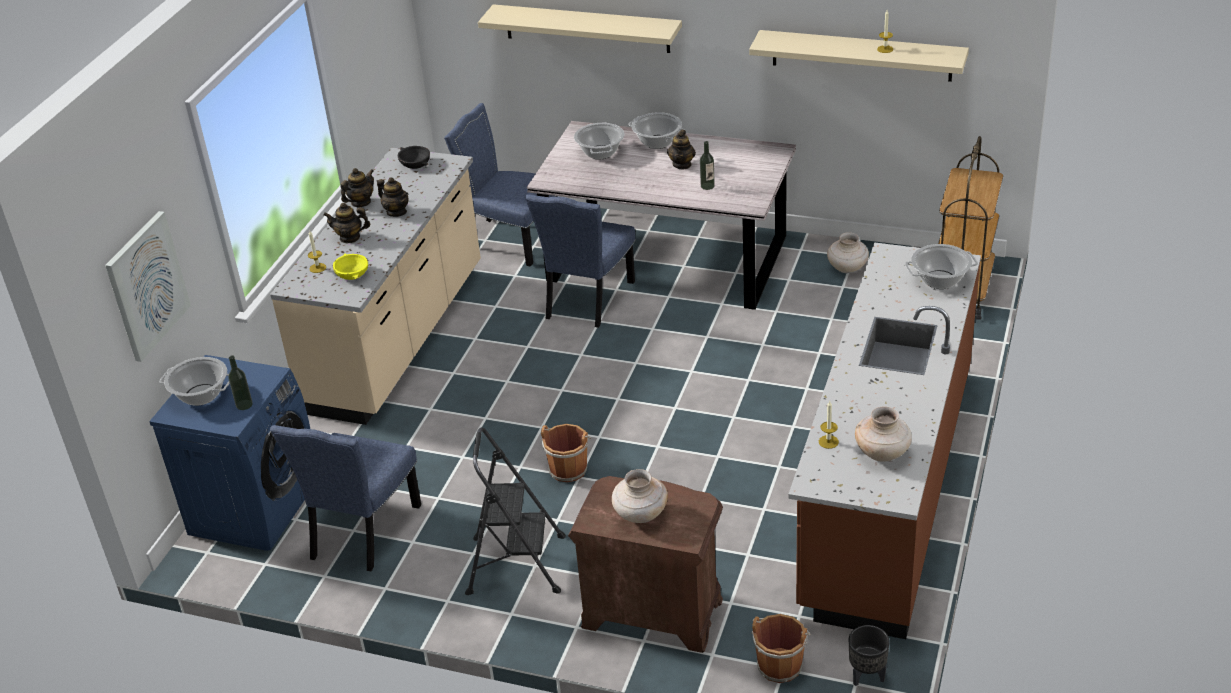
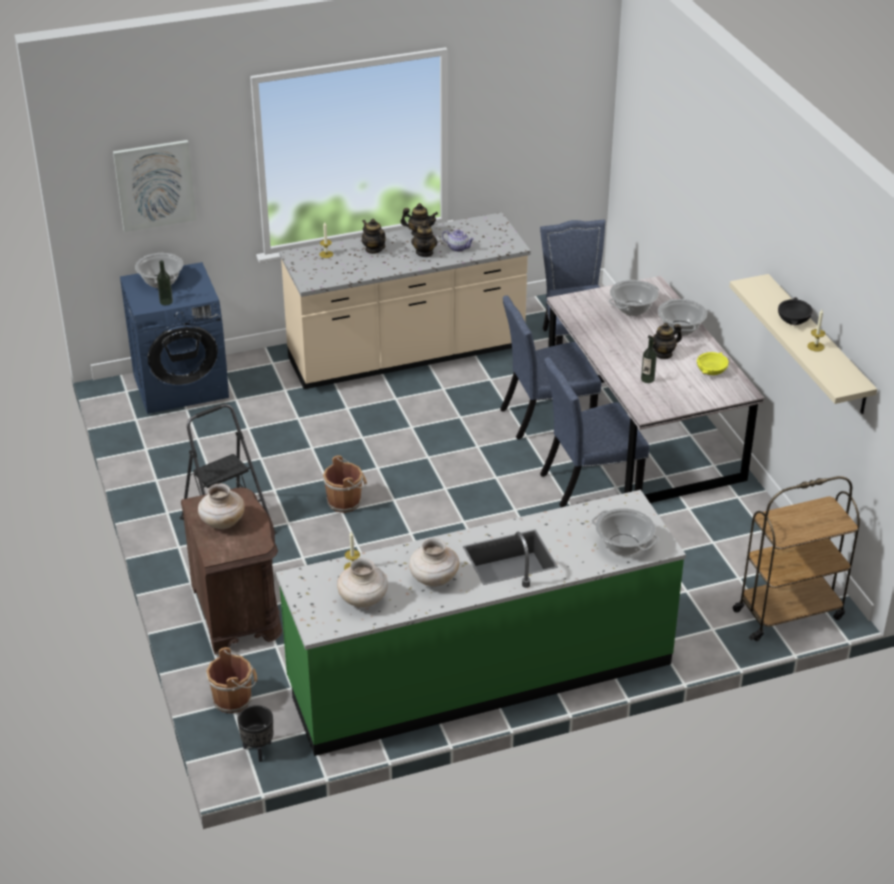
camera: 50 degrees right, 0 degrees up
blue chair [270,425,421,571] -> blue chair moved to [540,357,649,507]
yellow bowl [333,254,368,280] -> yellow bowl moved to [697,352,729,375]
black bowl [398,146,430,169] -> black bowl moved to [778,297,813,325]
beige shelf [478,4,682,53] -> none
brown counter [788,242,981,639] -> green counter [276,490,686,756]
beige vase [827,232,869,273] -> beige vase moved to [409,538,459,587]
none -> teapot [442,230,475,252]

